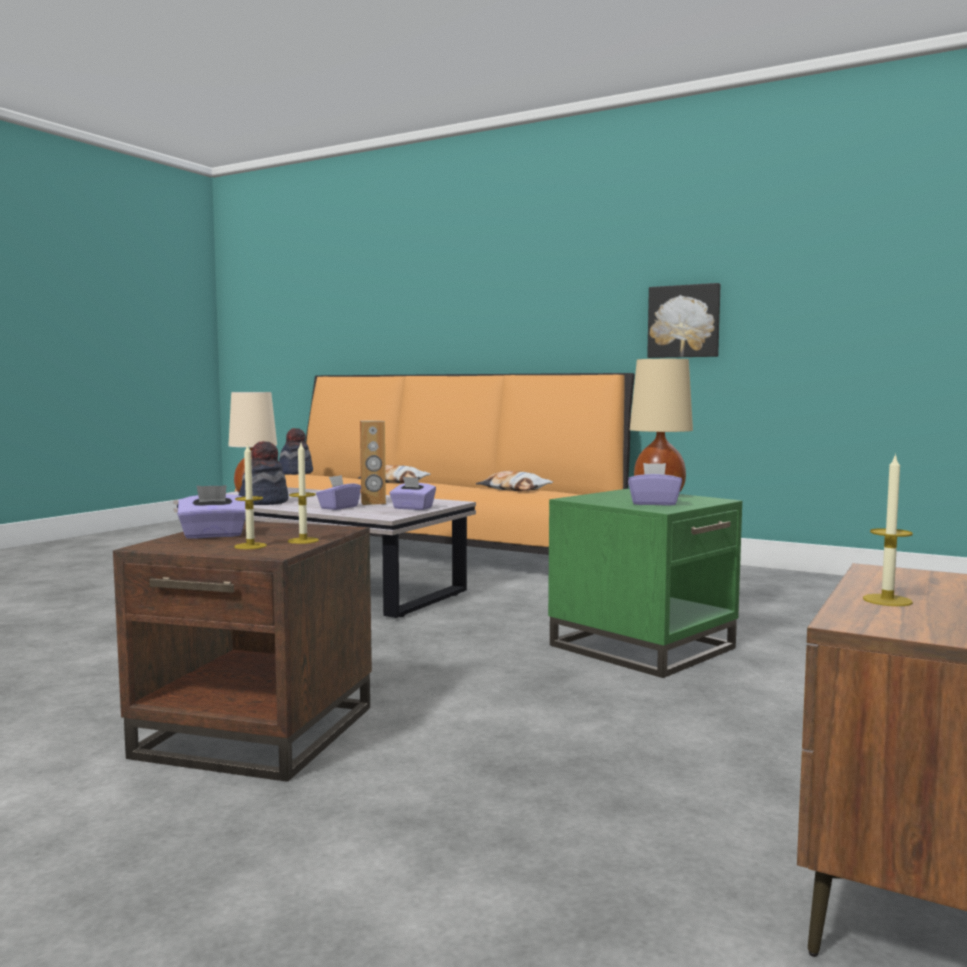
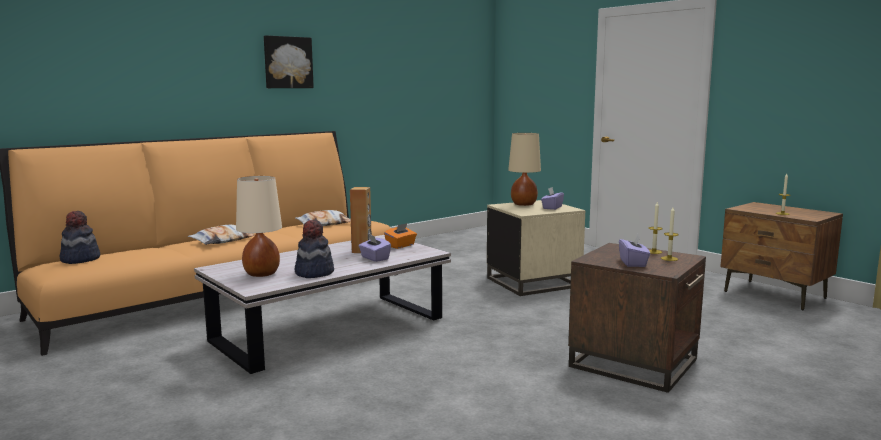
camera: 70 degrees left, 5 degrees up
purple tissue box [389,477,436,510] -> orange tissue box [384,223,417,249]
green side table [548,489,742,678] -> beige side table [487,200,585,296]
picture [647,283,721,358] -> picture moved to [264,35,314,88]

